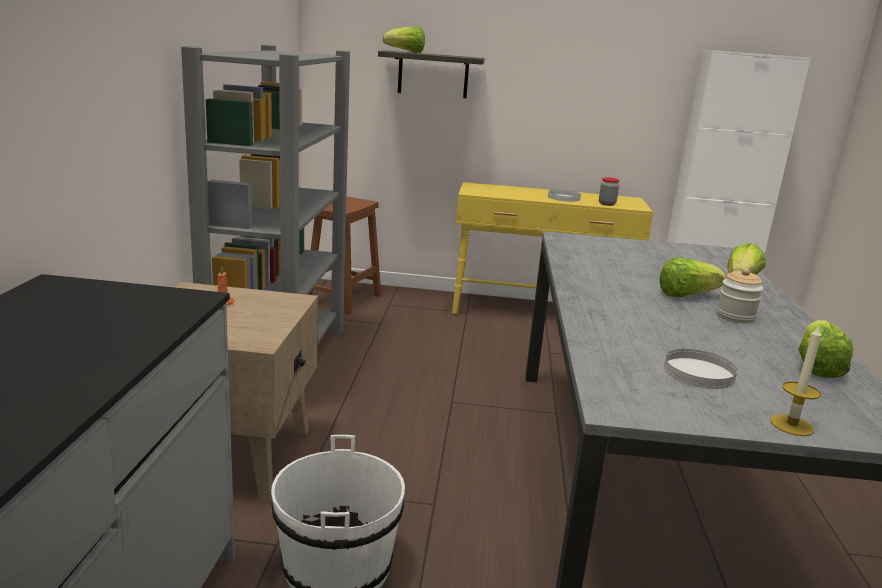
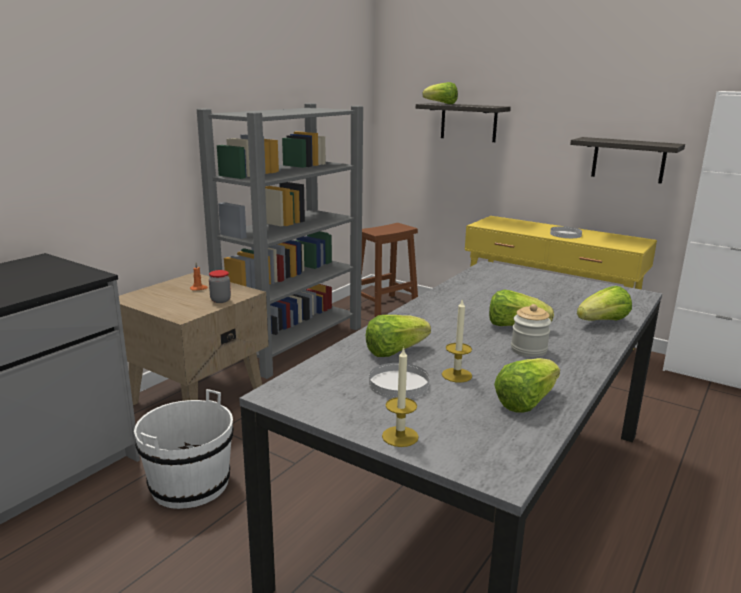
camera: 30 degrees right, 0 degrees up
jar [599,178,619,206] -> jar moved to [209,270,231,303]
none -> lettuce [366,315,431,357]
none -> candle [442,298,472,382]
none -> shelf [570,137,685,184]

